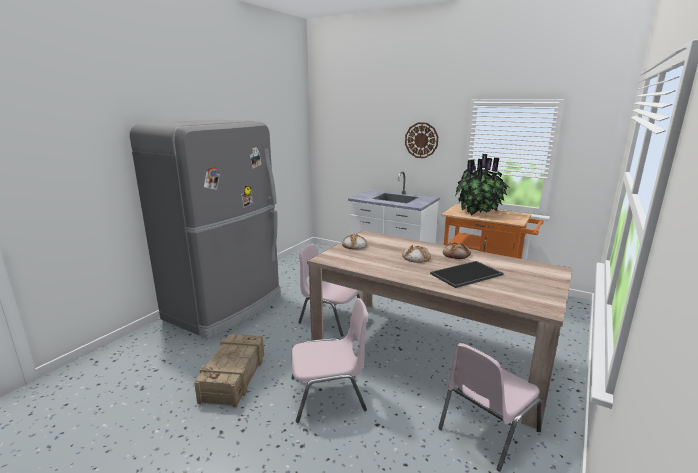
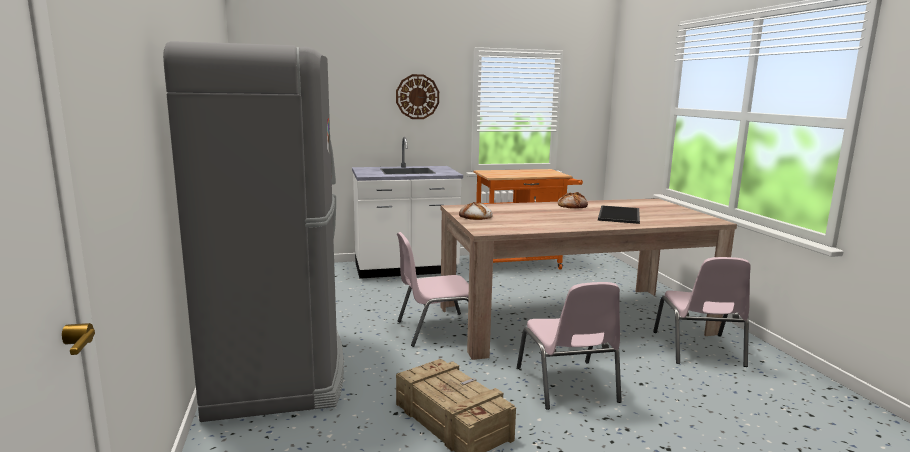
camera: 45 degrees left, 5 degrees down
pink chair [291,298,368,423] -> pink chair turned 135 degrees clockwise [517,282,622,410]
bread [402,245,431,263] -> none
potted plant [455,154,510,216] -> none

